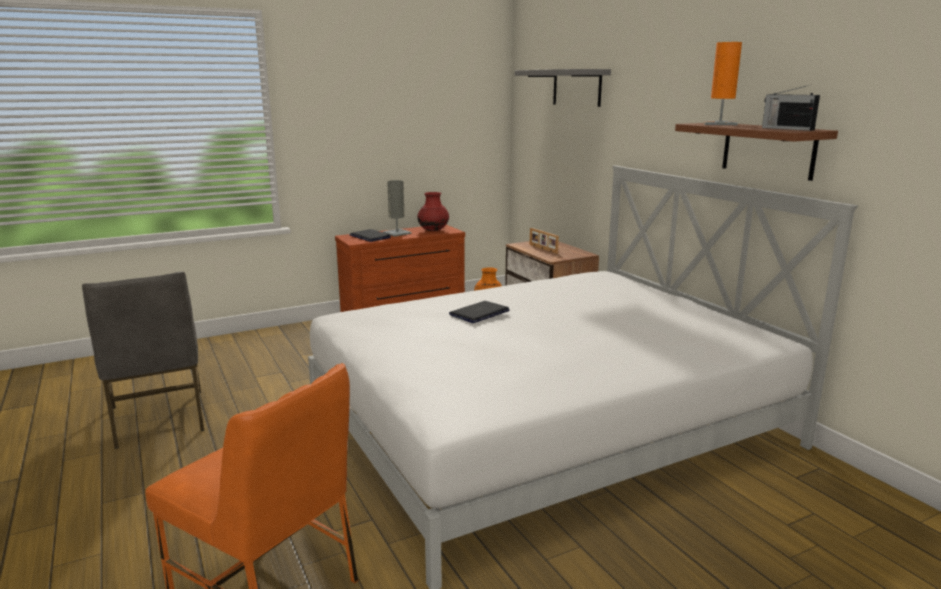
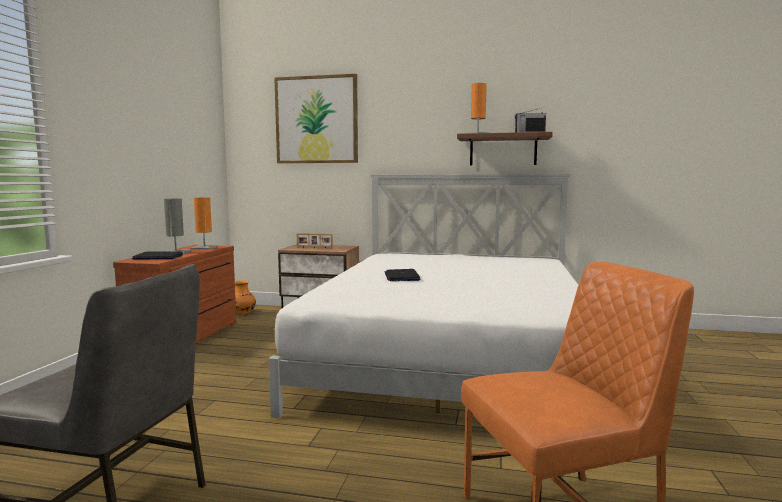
camera: 50 degrees left, 10 degrees down
red vase [417,192,449,231] -> orange table lamp [190,197,218,250]
grey shelf [515,69,611,107] -> picture [274,74,358,163]

